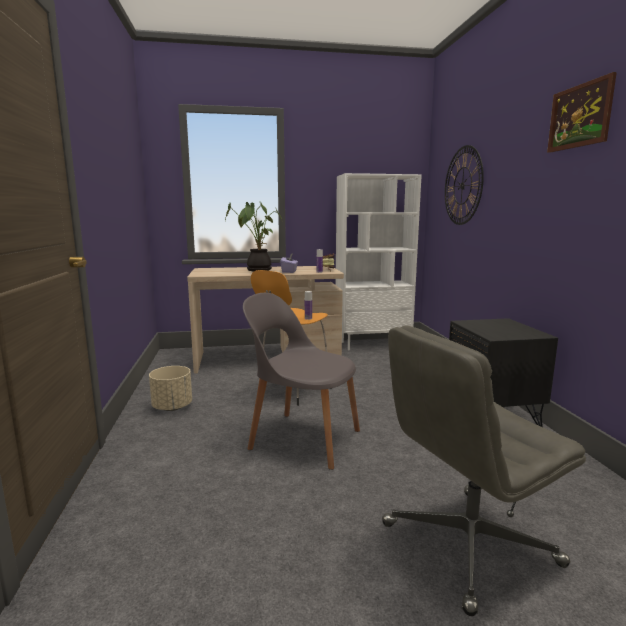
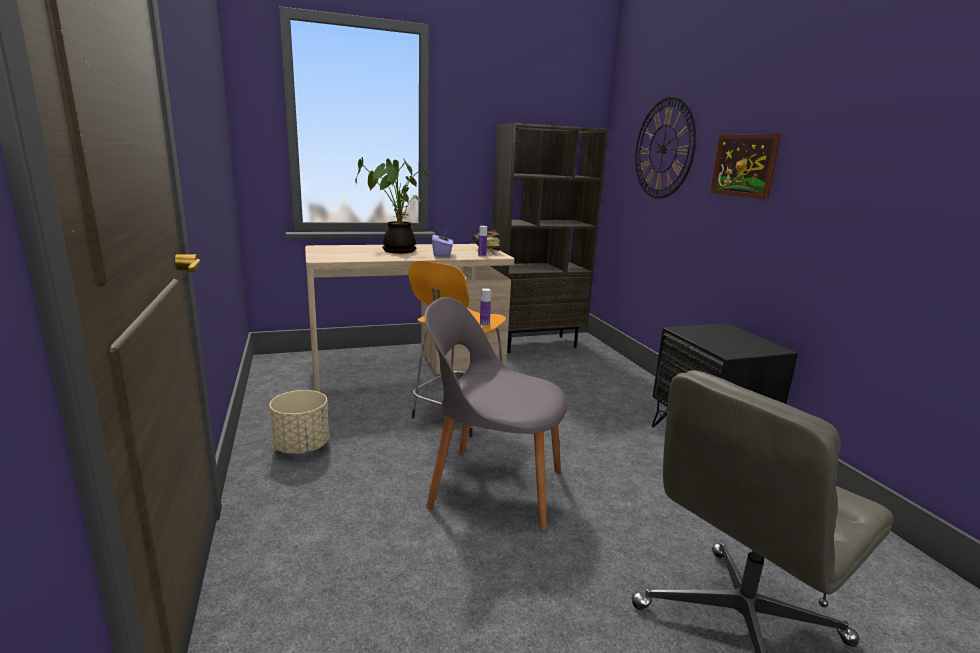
camera: 10 degrees left, 5 degrees up
white bookcase [336,173,422,350] -> brown bookcase [491,123,608,353]
picture [547,72,617,153] -> picture moved to [710,134,781,200]

